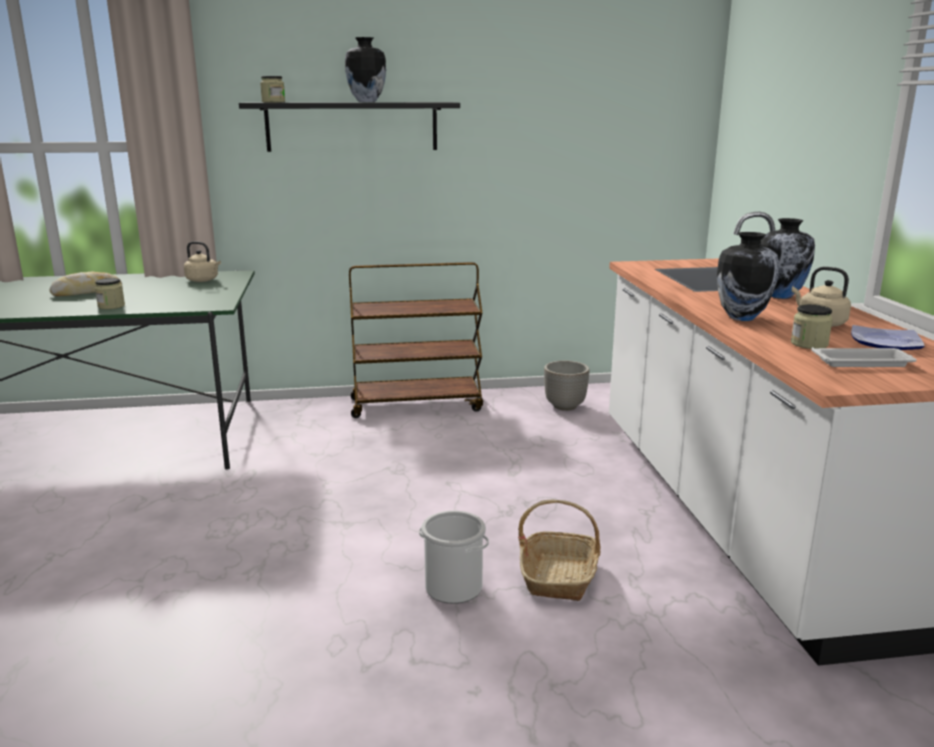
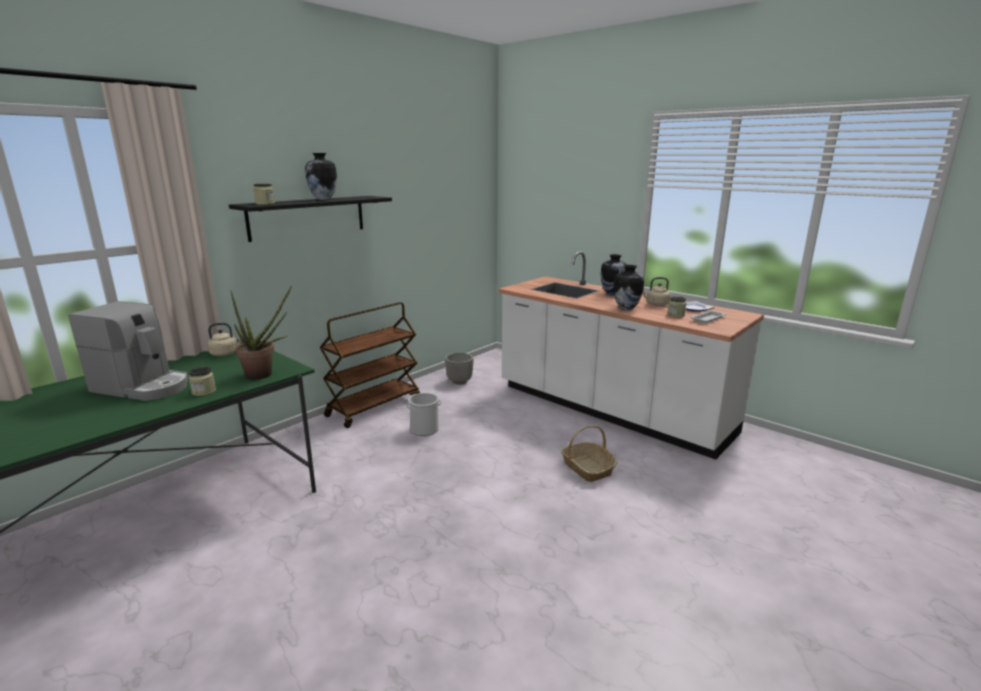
camera: 40 degrees left, 0 degrees up
bread [49,272,122,296] -> coffee machine [68,301,188,401]
bucket [419,510,489,604] -> bucket moved to [406,393,441,436]
none -> potted plant [230,286,292,380]

